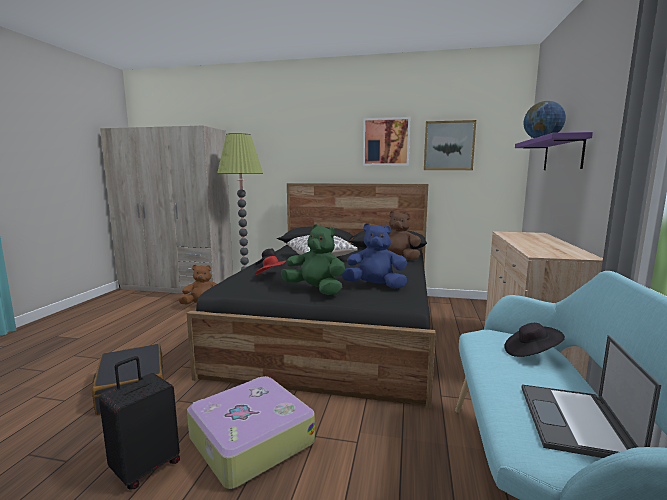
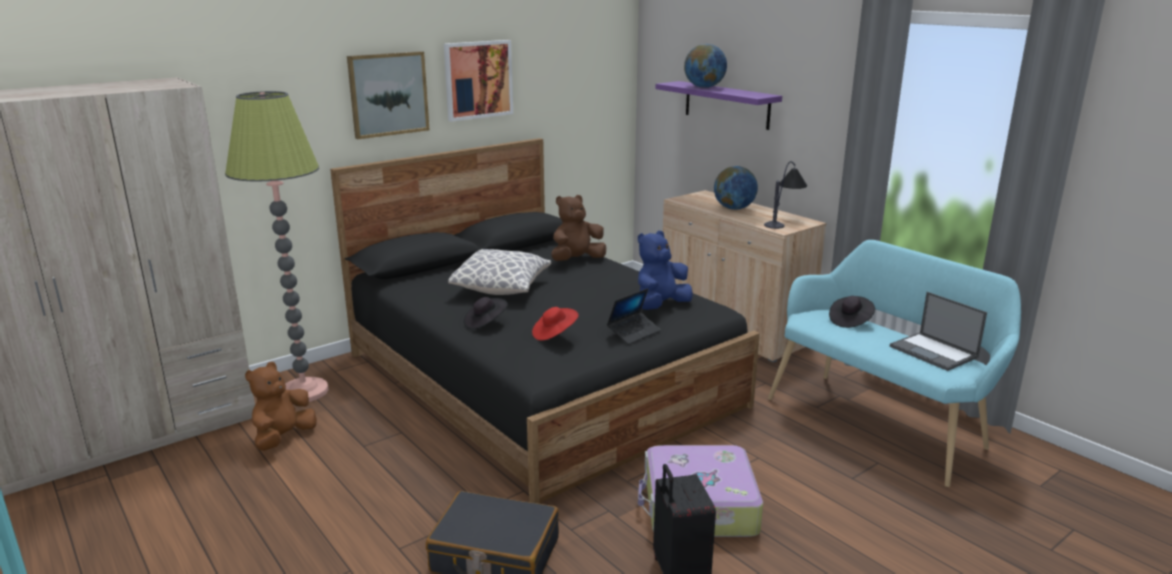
camera: 50 degrees left, 10 degrees up
green plush toy [281,224,345,295] -> laptop [607,288,660,344]
picture [424,120,476,170] -> picture moved to [347,51,430,139]
none -> globe [714,166,758,210]
none -> table lamp [764,161,807,229]

